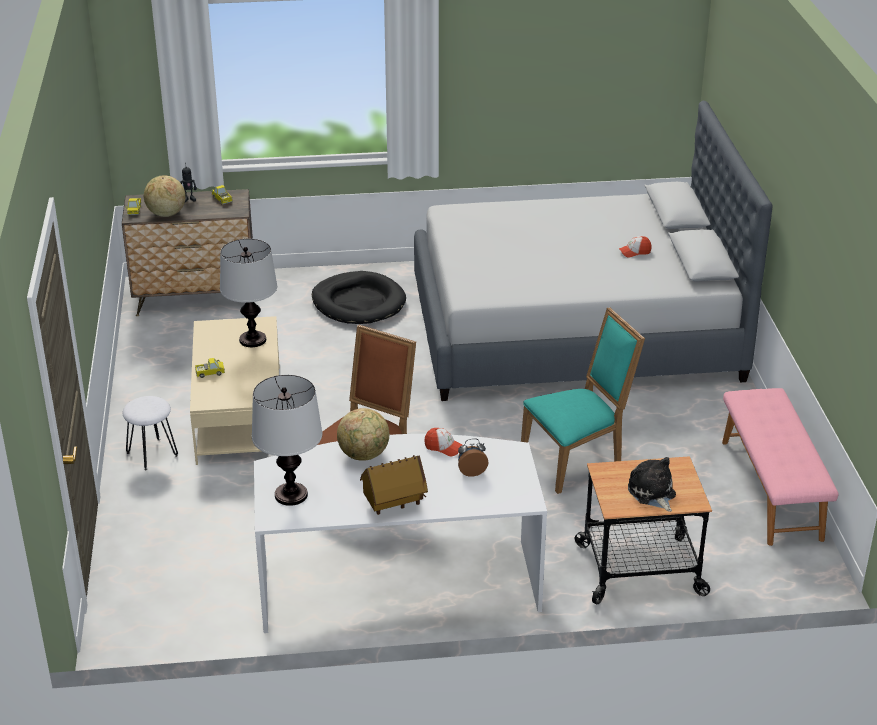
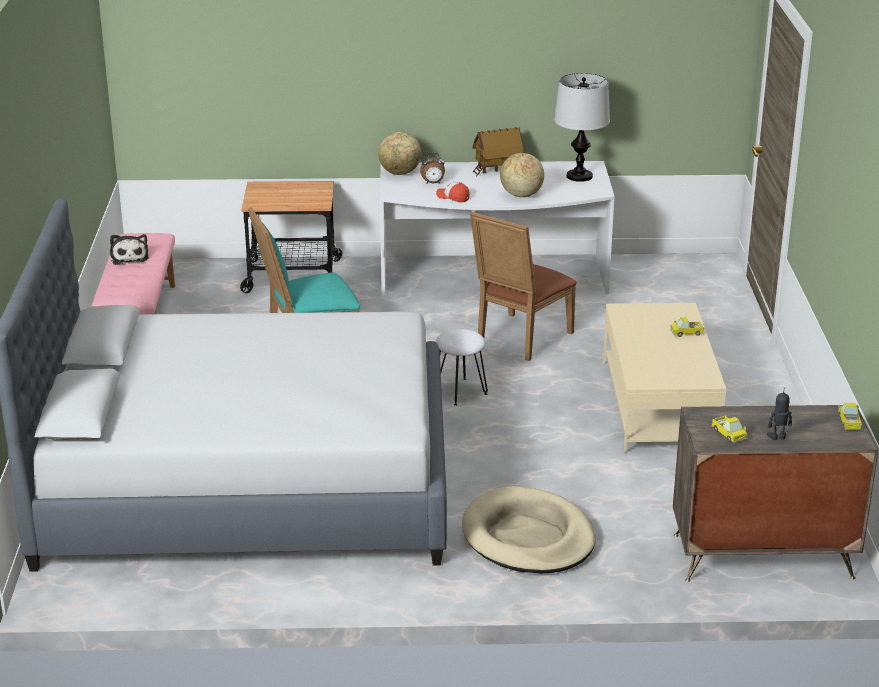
camera: 175 degrees left, 5 degrees down
white stool [122,396,178,470] -> white stool moved to [436,329,488,406]
globe [144,175,186,217] -> globe moved to [378,132,421,175]
table lamp [220,239,277,347] -> none
black dog bed [312,271,406,324] -> beige dog bed [462,486,596,573]
cap [619,236,652,258] -> none
plush toy [628,457,676,512] -> plush toy moved to [110,234,149,265]

